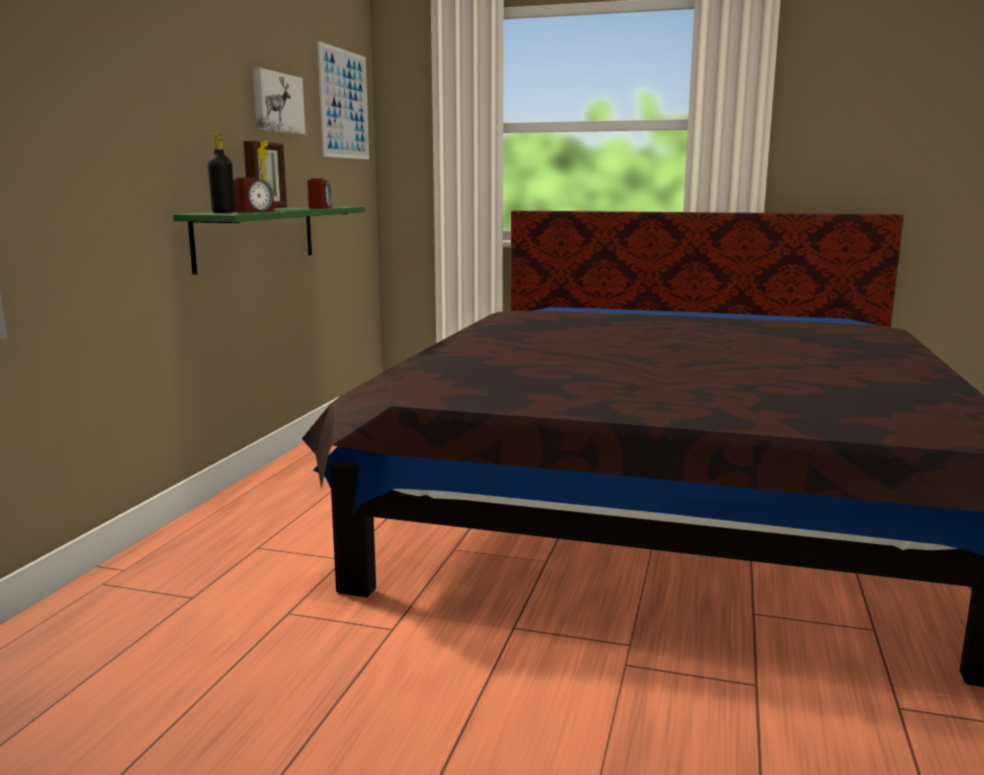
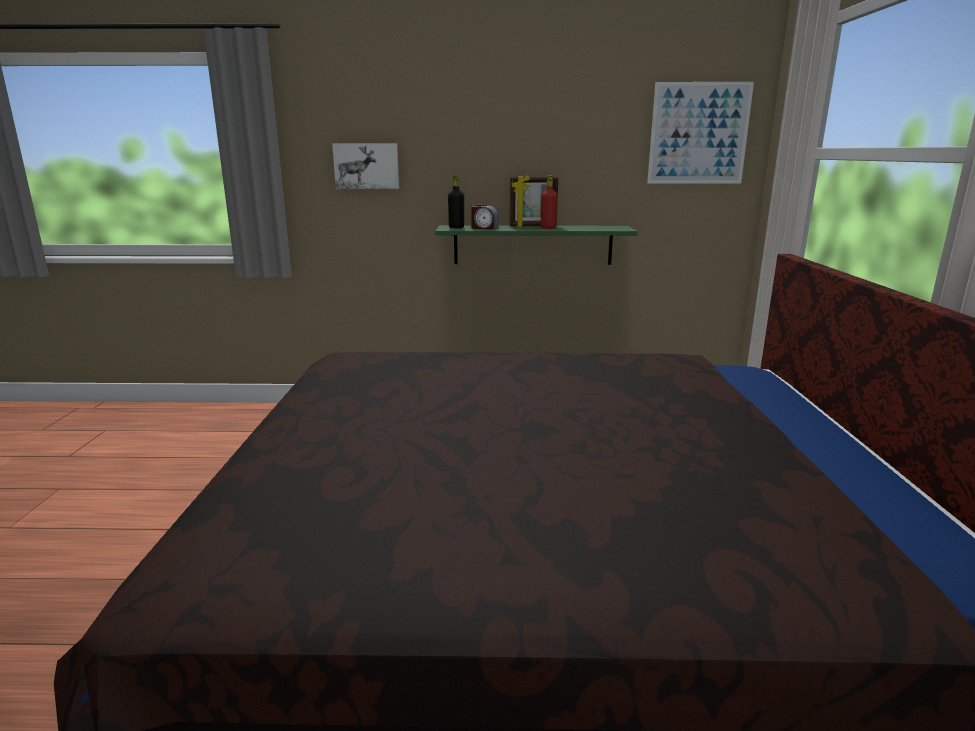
camera: 75 degrees right, 5 degrees up
picture [253,68,305,134] -> picture moved to [332,143,400,189]
alarm clock [307,178,332,208] -> none
none -> red bottle [541,175,558,229]

